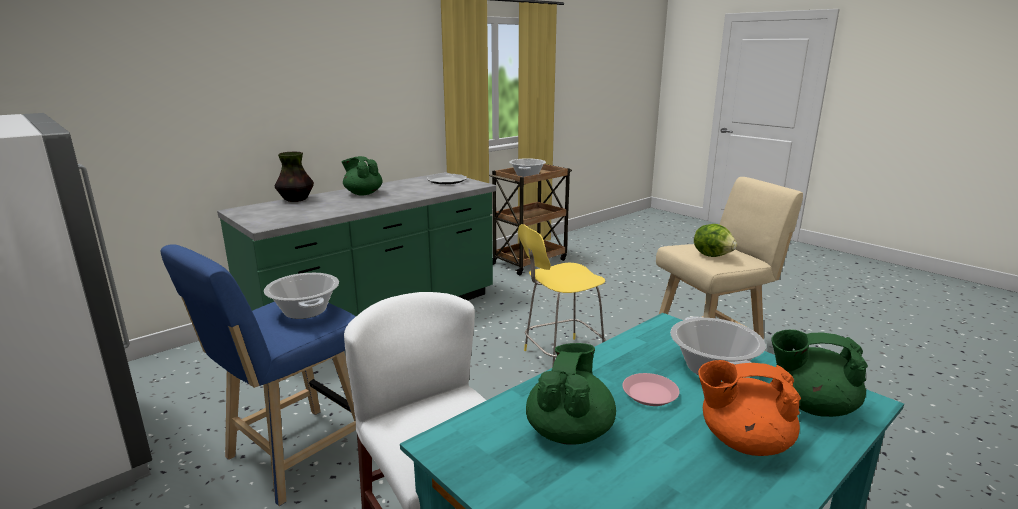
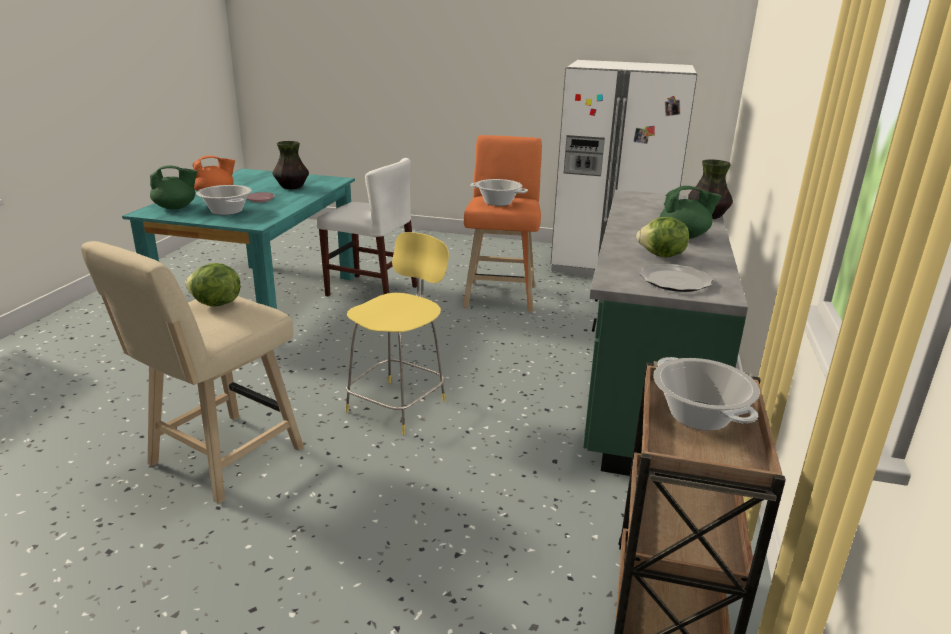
camera: 145 degrees right, 5 degrees up
blue stool [161,244,356,506] -> orange stool [463,135,542,312]
green teapot [526,343,616,445] -> vase [273,141,309,189]
none -> lettuce [636,217,689,258]

